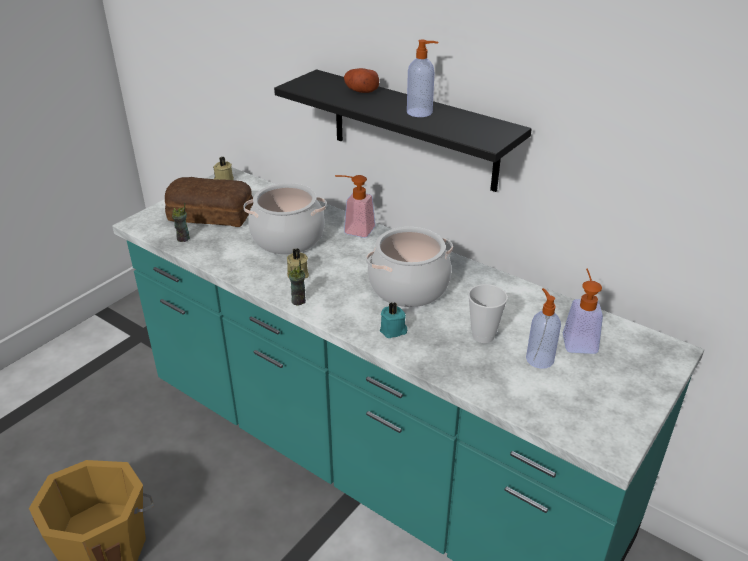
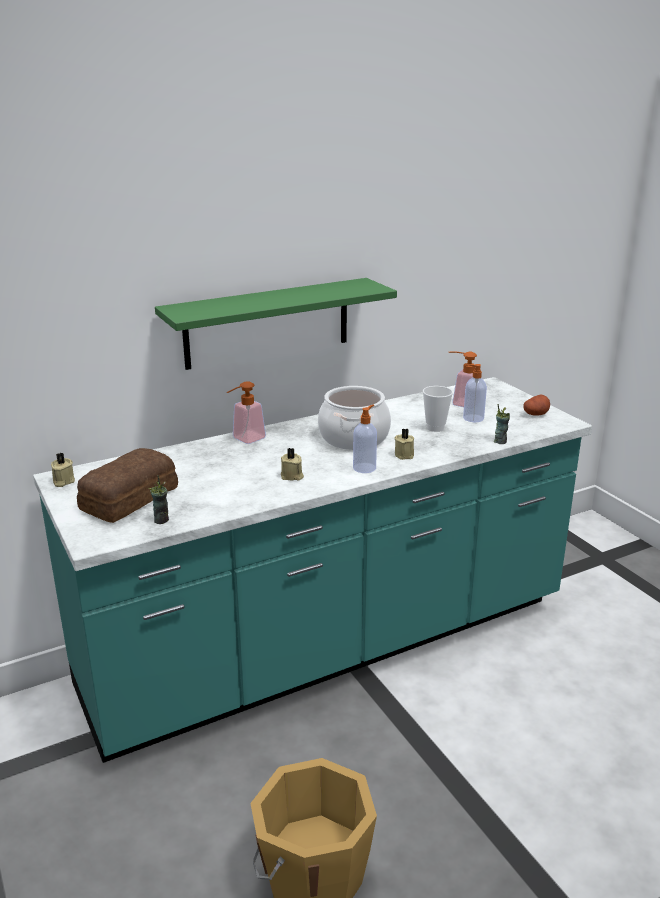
camera: 65 degrees left, 10 degrees down
cooking pot [244,183,327,255] -> none
black shelf [274,69,532,192] -> green shelf [155,278,397,370]
cup [288,260,306,305] -> cup moved to [494,404,510,444]
potato [344,68,379,93] -> potato moved to [523,395,550,416]
turquoise candle [380,302,407,338] -> beige candle [394,428,414,460]
soap dispenser [407,40,438,117] -> soap dispenser moved to [353,405,377,473]

